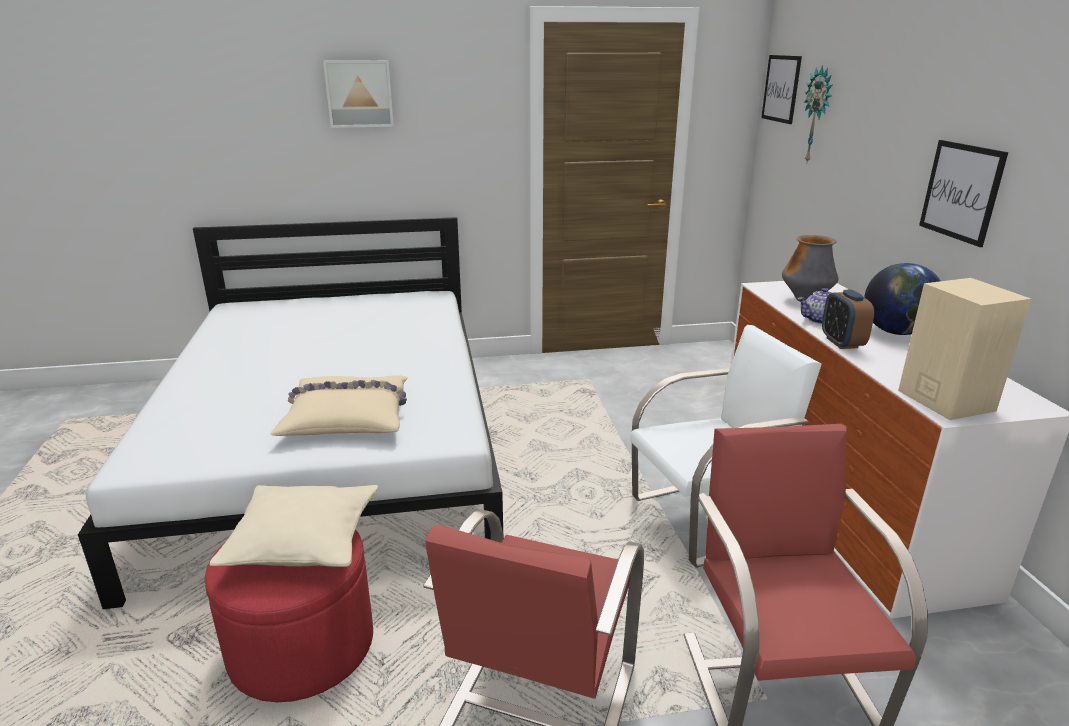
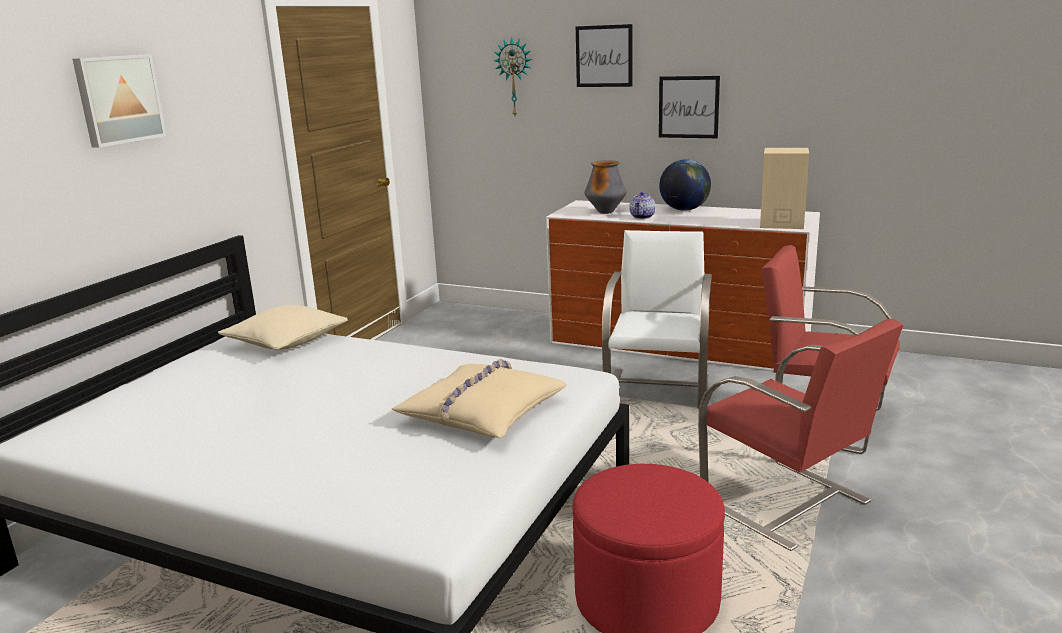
camera: 55 degrees left, 5 degrees down
beige pillow [209,485,378,567] -> beige pillow moved to [218,305,348,350]
picture [761,55,802,124] -> picture moved to [576,24,632,87]
alarm clock [822,289,874,349] -> none

